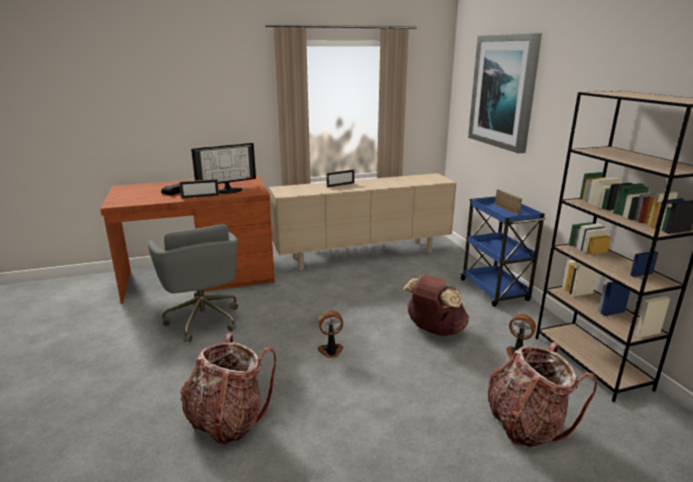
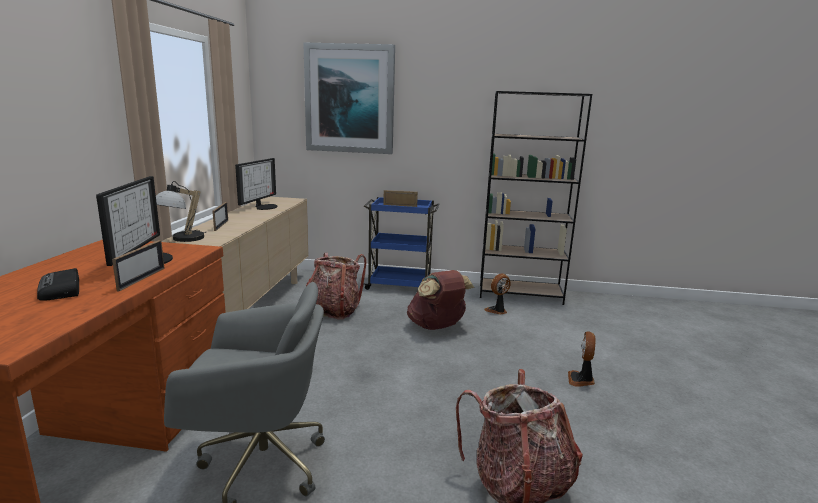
camera: 65 degrees left, 5 degrees down
fan [317,311,343,358] -> fan moved to [568,331,595,387]
backpack [488,342,597,447] -> backpack moved to [306,253,366,320]
none -> table lamp [156,181,206,242]
none -> monitor [235,158,278,210]

